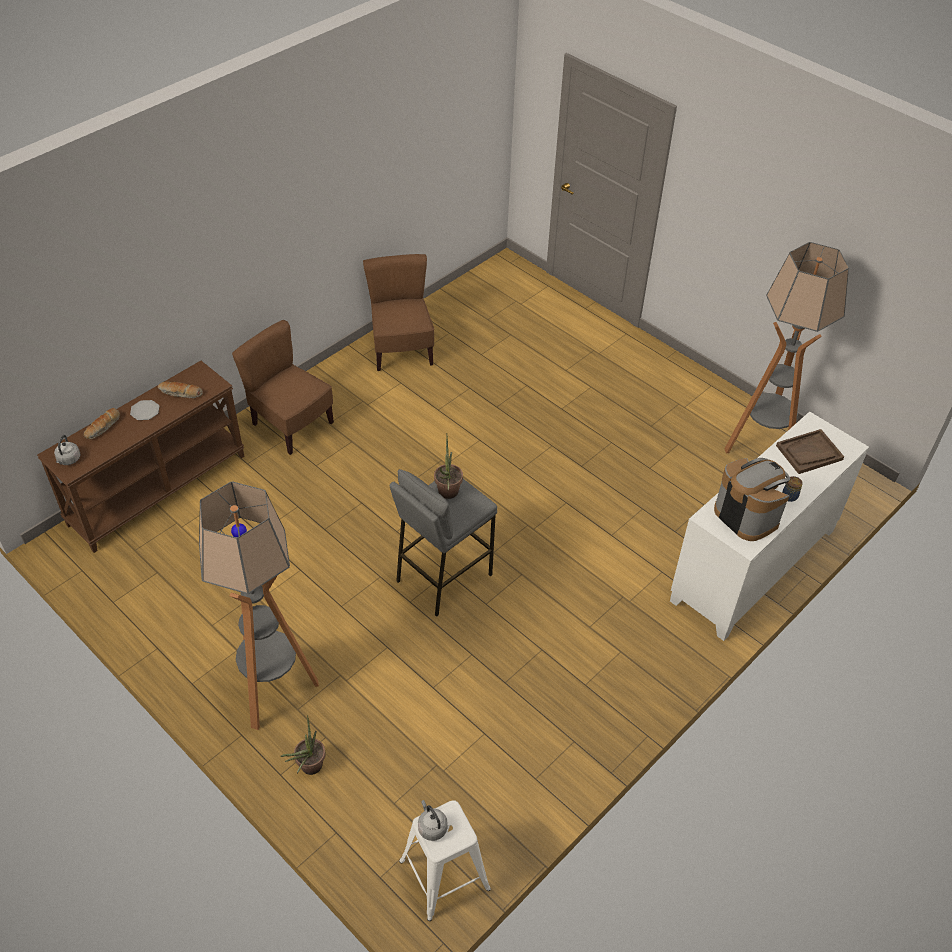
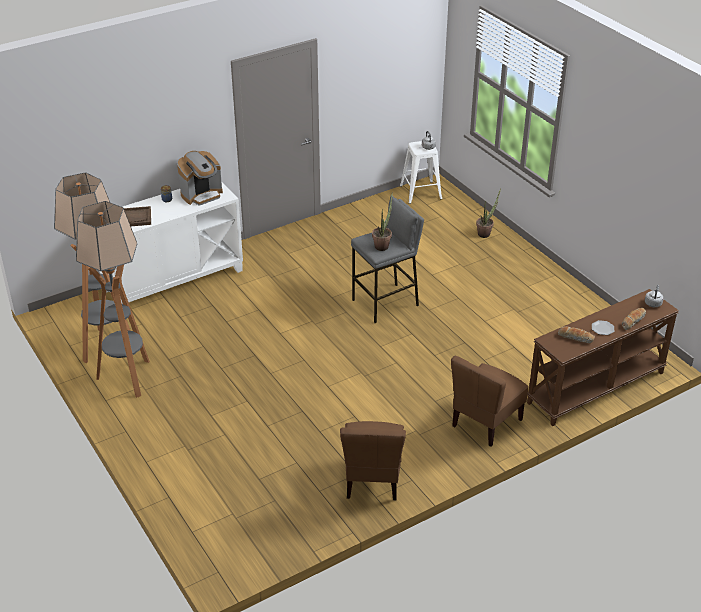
camera: 165 degrees left, 10 degrees down
floor lamp [199,481,319,730] -> floor lamp moved to [76,201,150,398]
brown chair [232,320,334,455] -> brown chair turned 75 degrees clockwise [451,356,528,447]
coffee machine [714,458,791,541] -> coffee machine turned 105 degrees counterclockwise [177,151,223,206]

